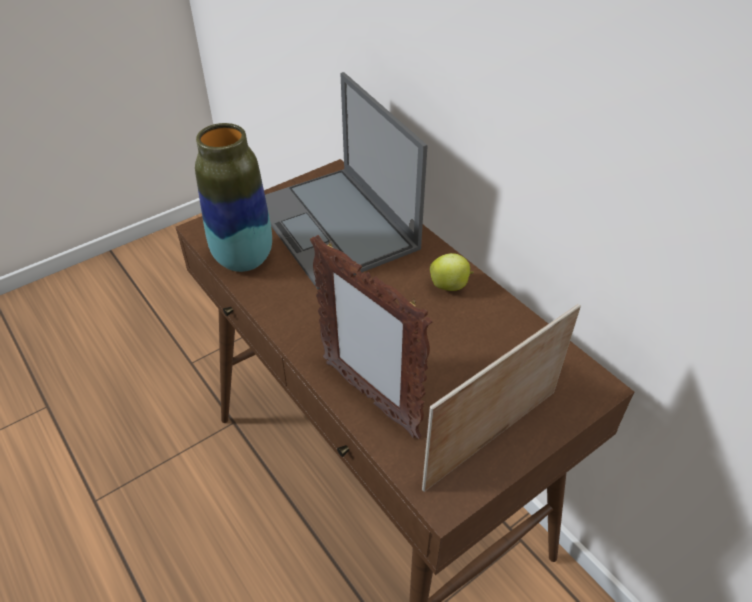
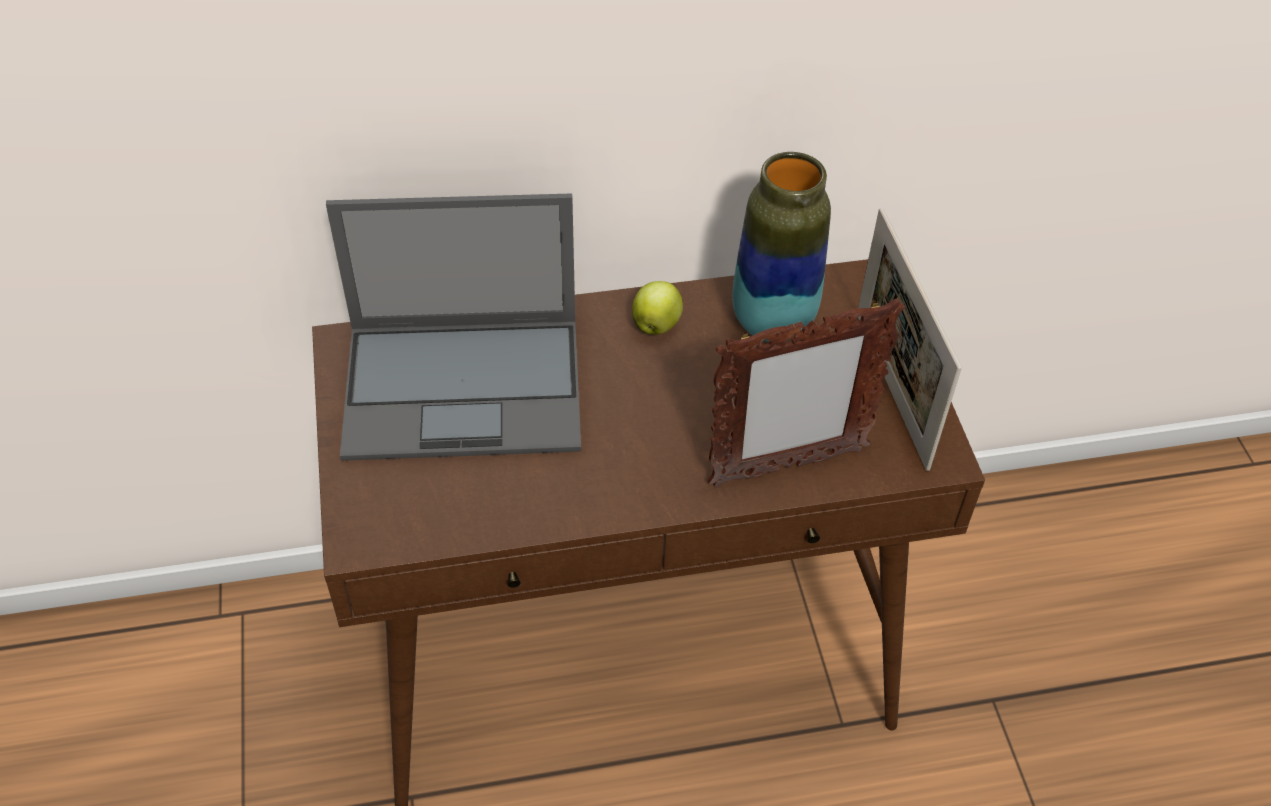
camera: 65 degrees left, 5 degrees up
vase [195,123,272,272] -> vase moved to [732,152,831,342]

